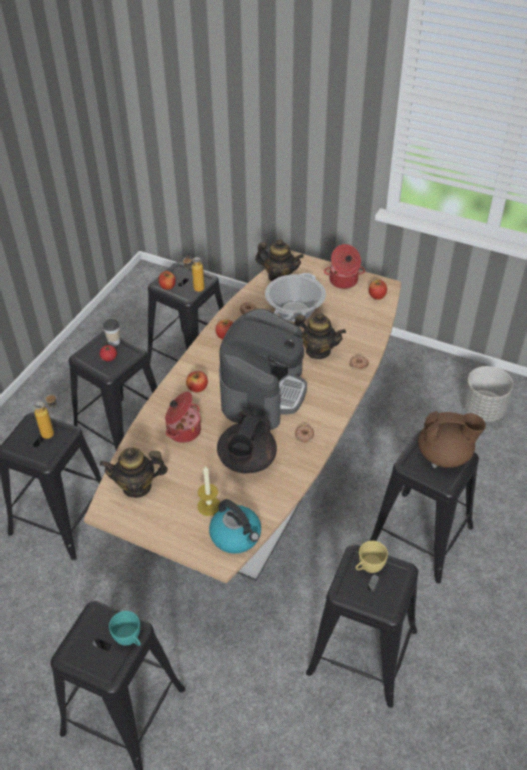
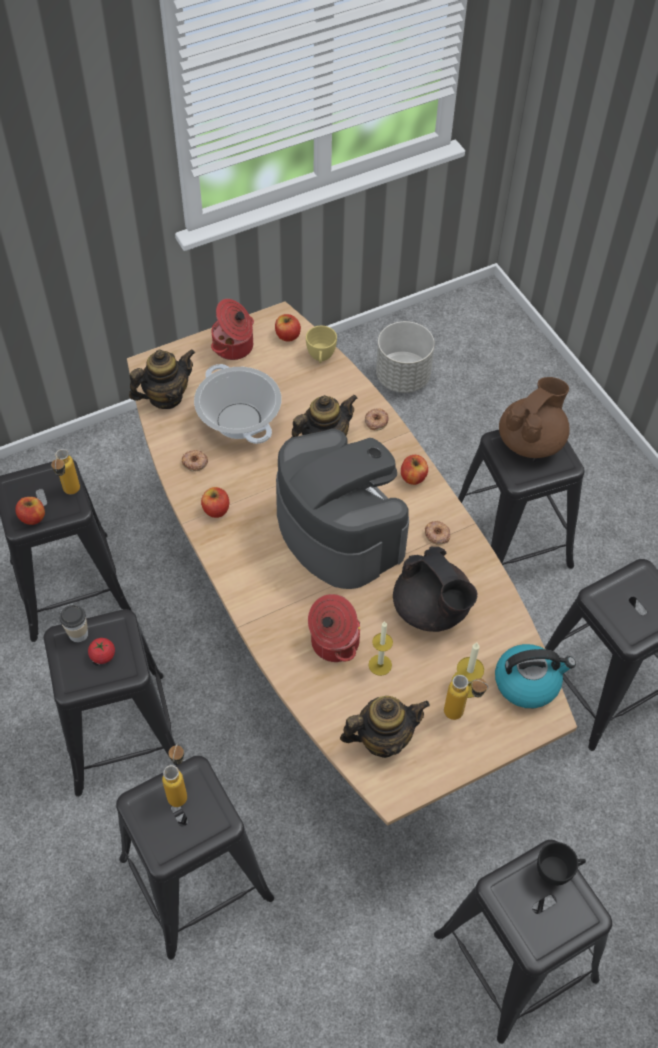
camera: 55 degrees left, 10 degrees up
teapot [100,448,168,498] -> teapot turned 135 degrees counterclockwise [340,696,430,758]
turquoise cup [109,611,141,646] -> black cup [537,842,586,886]
apple [186,371,208,392] -> apple moved to [401,455,428,485]
yellow cup [355,541,388,573] -> yellow cup moved to [306,326,337,363]
none -> candle [368,622,393,676]
none -> bottle [444,675,488,720]

